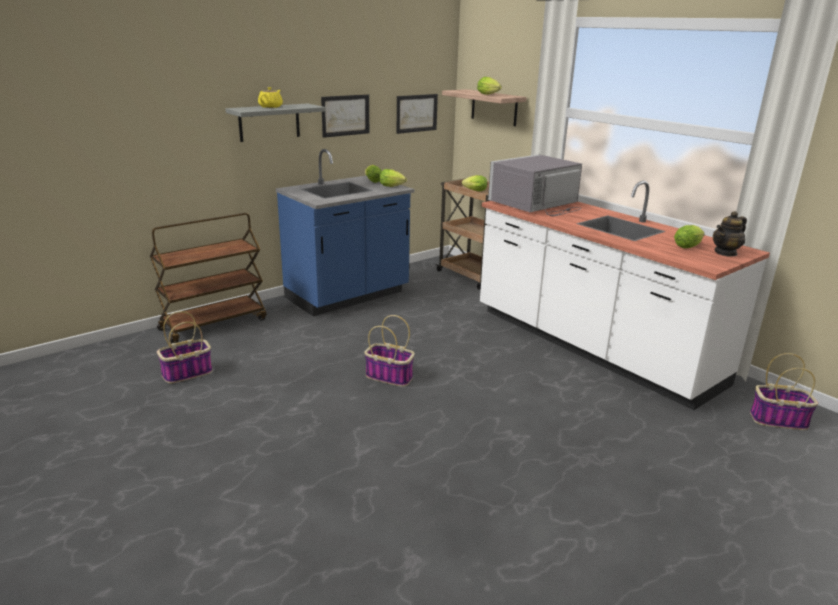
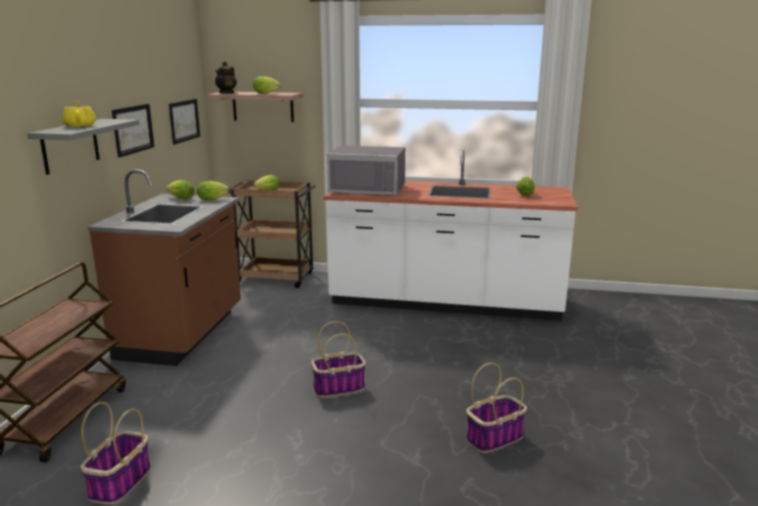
camera: 40 degrees left, 5 degrees down
blue counter [276,149,415,316] -> brown counter [88,169,241,366]
grey microwave [488,154,582,216] -> grey microwave turned 90 degrees counterclockwise [327,145,405,196]
teapot [713,211,747,257] -> teapot moved to [215,61,237,94]
basket [750,353,818,430] -> basket moved to [466,363,527,453]

